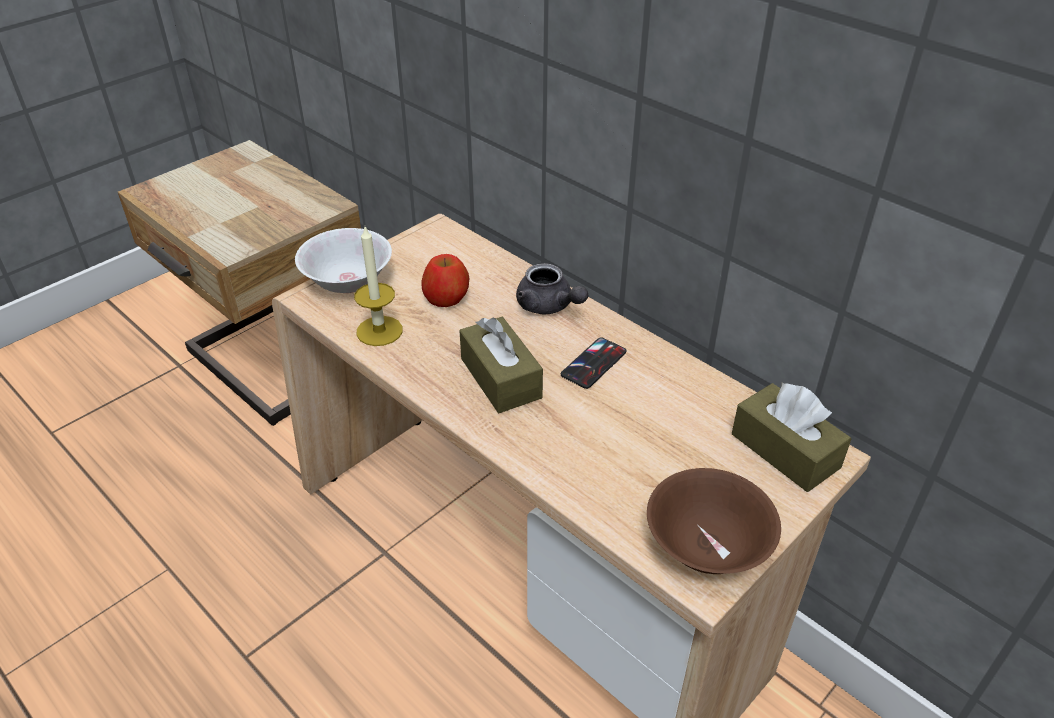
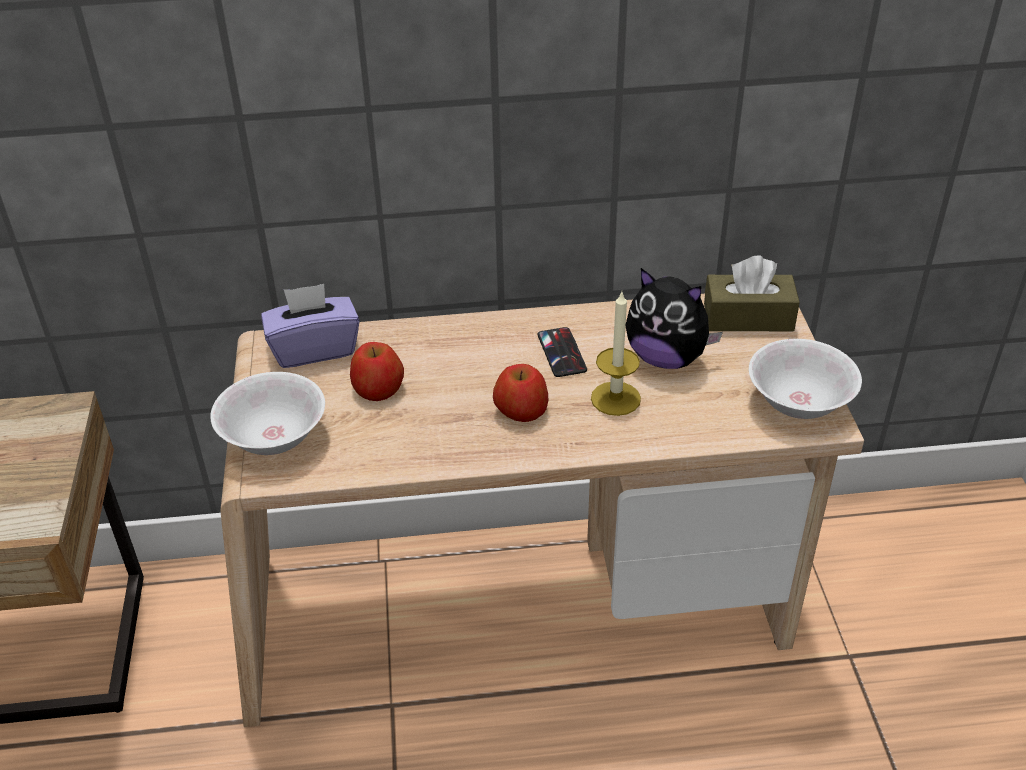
camera: 50 degrees left, 0 degrees up
candle [354,227,403,346] -> candle moved to [591,292,641,416]
brown tissue box [459,317,543,413] -> apple [493,364,548,422]
grey teapot [516,263,588,315] -> none
brown bowl [647,468,781,574] -> white bowl [749,339,862,419]
none -> purple tissue box [261,284,360,368]
none -> plush toy [626,268,723,369]

